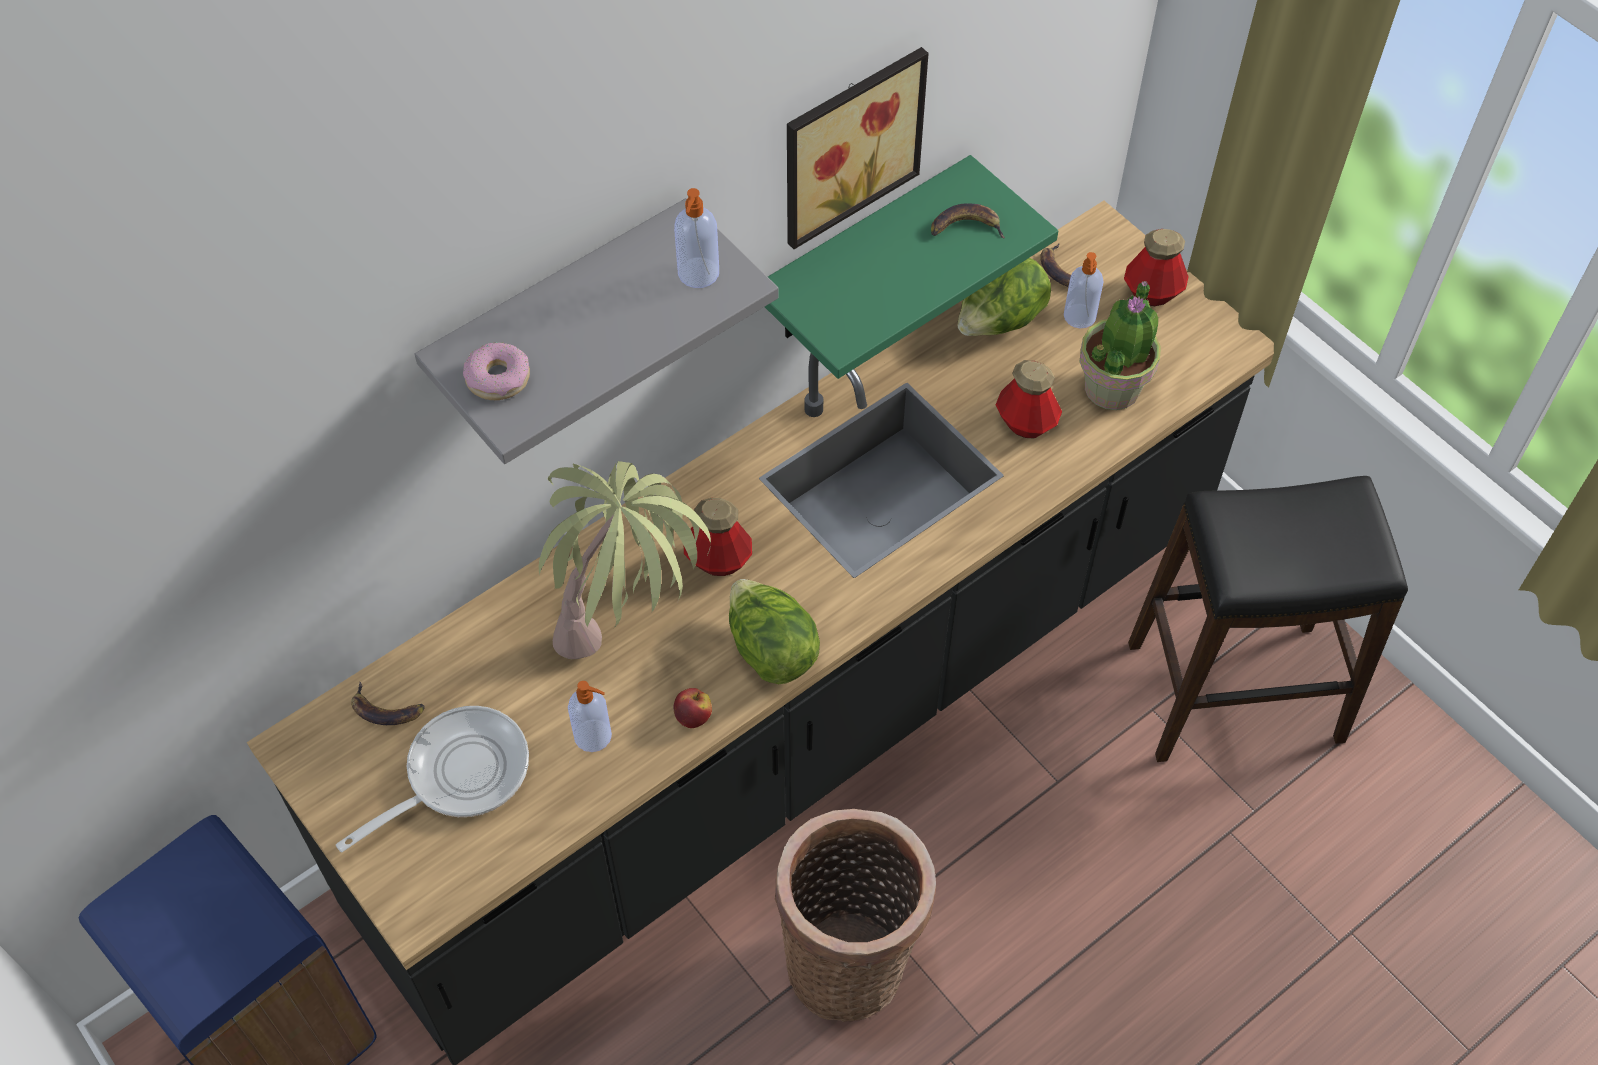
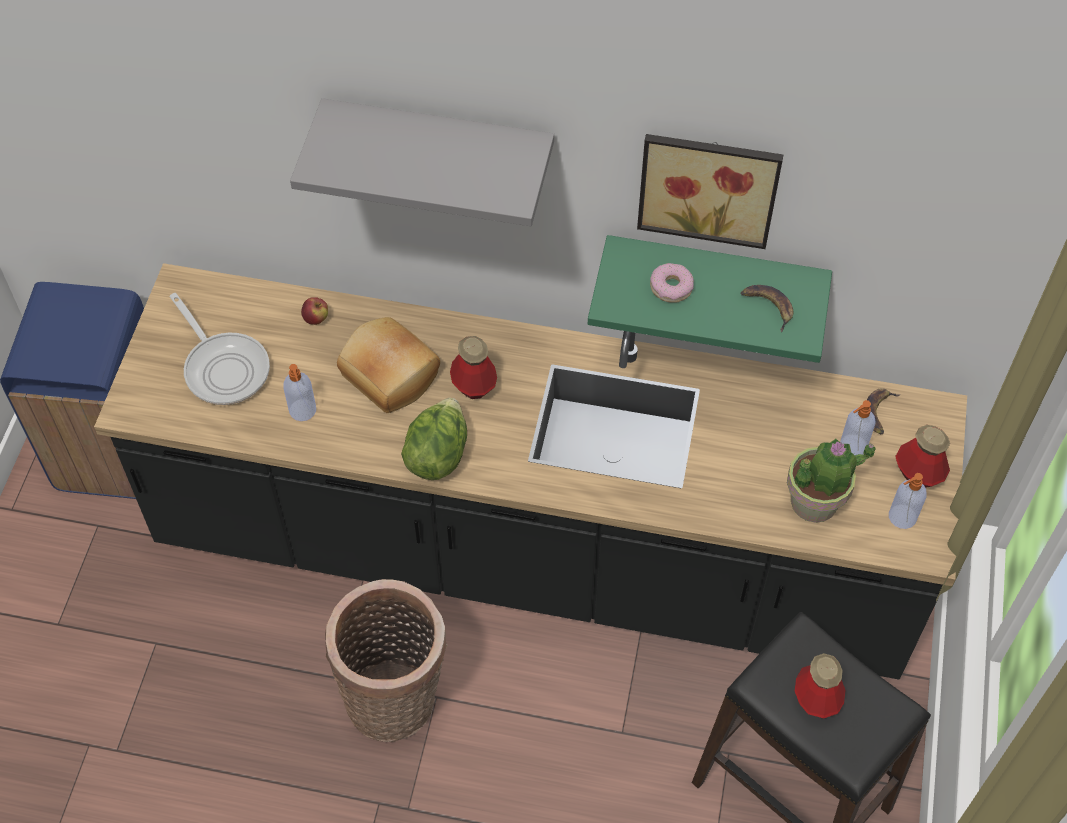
camera: 50 degrees right, 0 degrees up
frying pan [336,706,529,852] -> frying pan turned 45 degrees clockwise [169,293,270,405]
banana [351,682,425,725] -> none
donut [463,342,530,400] -> donut moved to [650,263,694,303]
potted plant [539,461,711,659] -> bread [337,317,440,413]
soap dispenser [674,188,719,288] -> soap dispenser moved to [889,473,927,529]
apple [674,688,712,728] -> apple moved to [301,297,328,325]
lettuce [958,258,1051,336] -> none
bottle [996,360,1062,439] -> bottle moved to [795,653,845,718]

